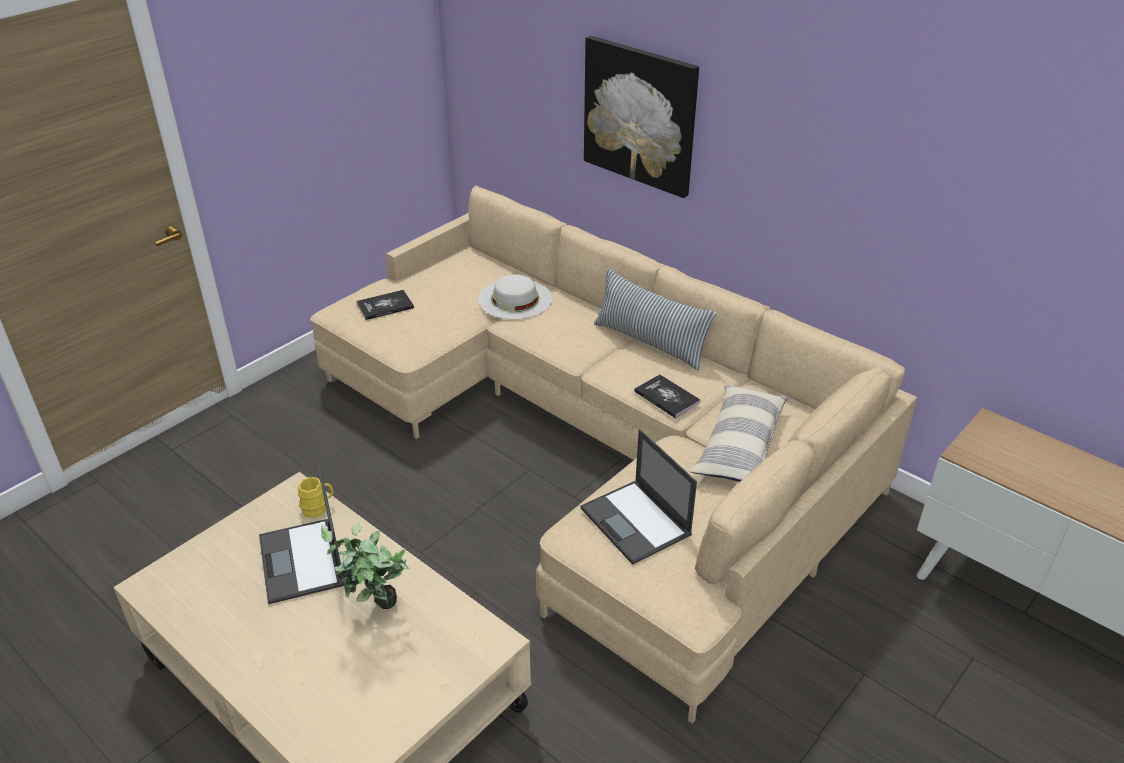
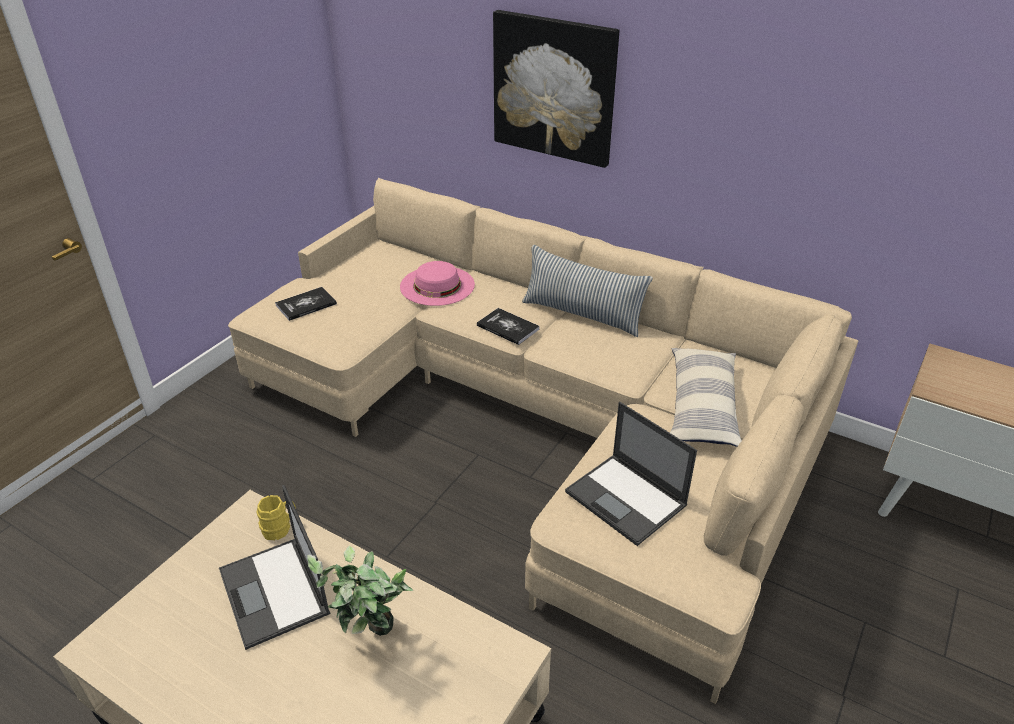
camera: 10 degrees left, 0 degrees up
white hat [478,274,552,320] -> pink hat [400,261,475,306]
book [634,374,700,418] -> book moved to [477,308,539,345]

